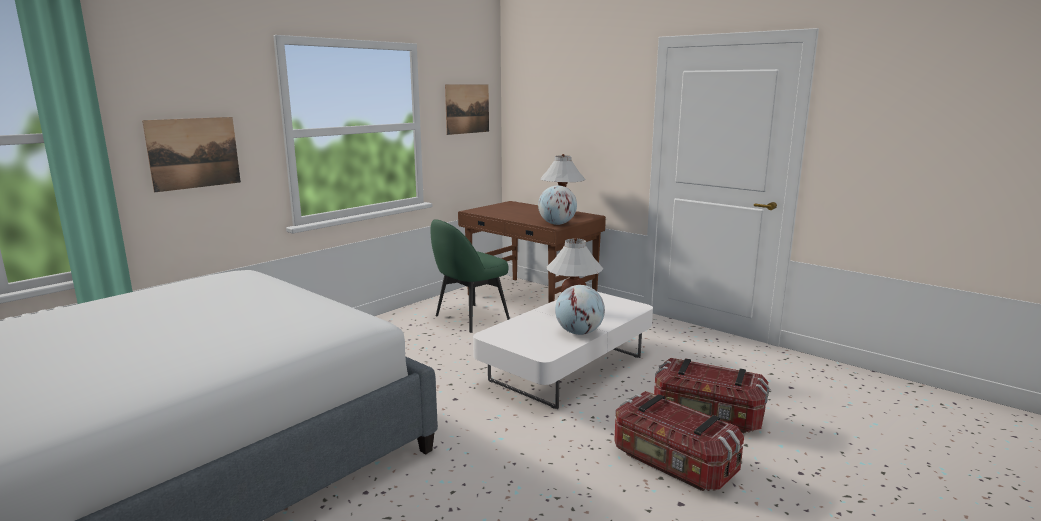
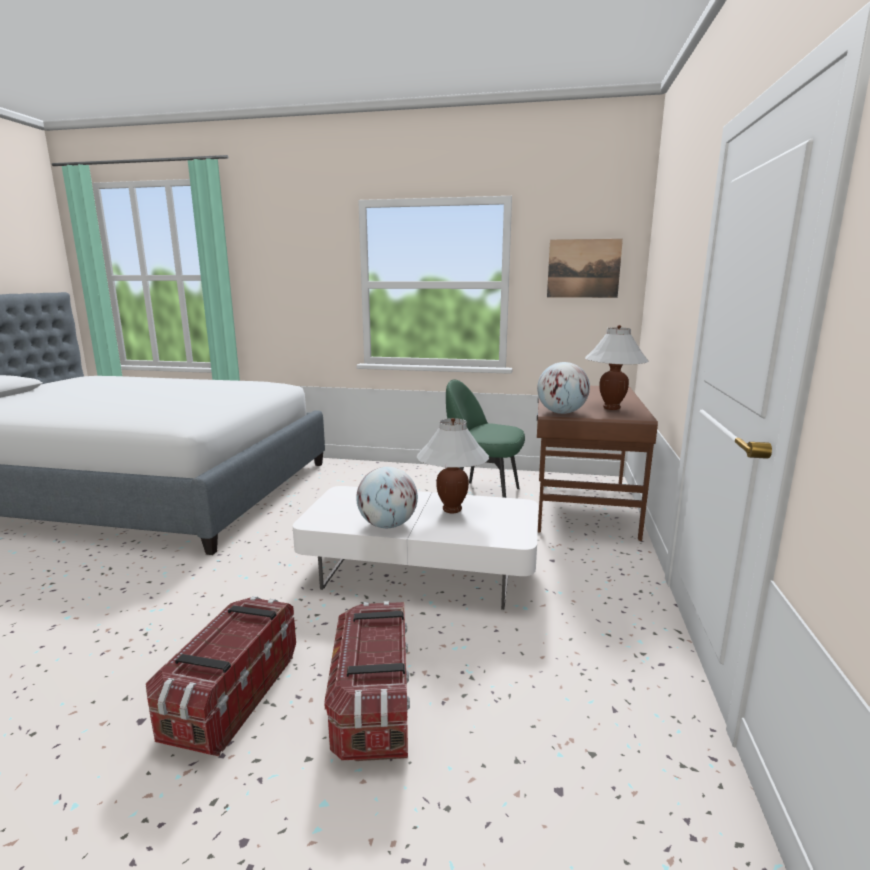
camera: 60 degrees right, 0 degrees up
picture [142,117,241,192] -> none

